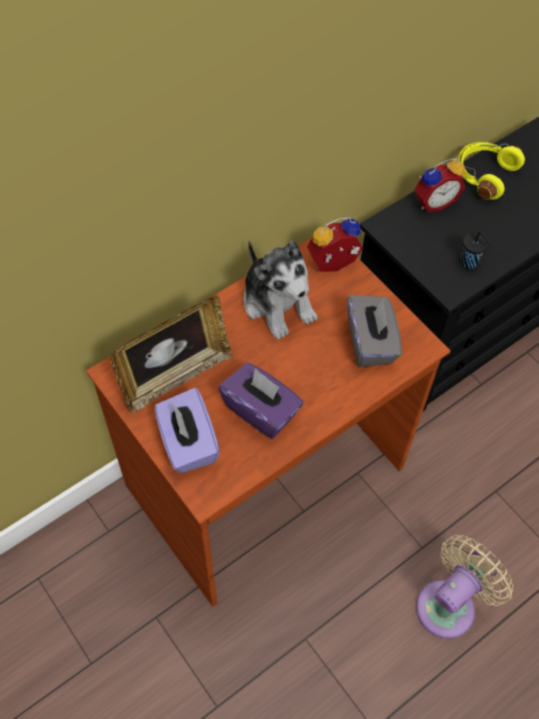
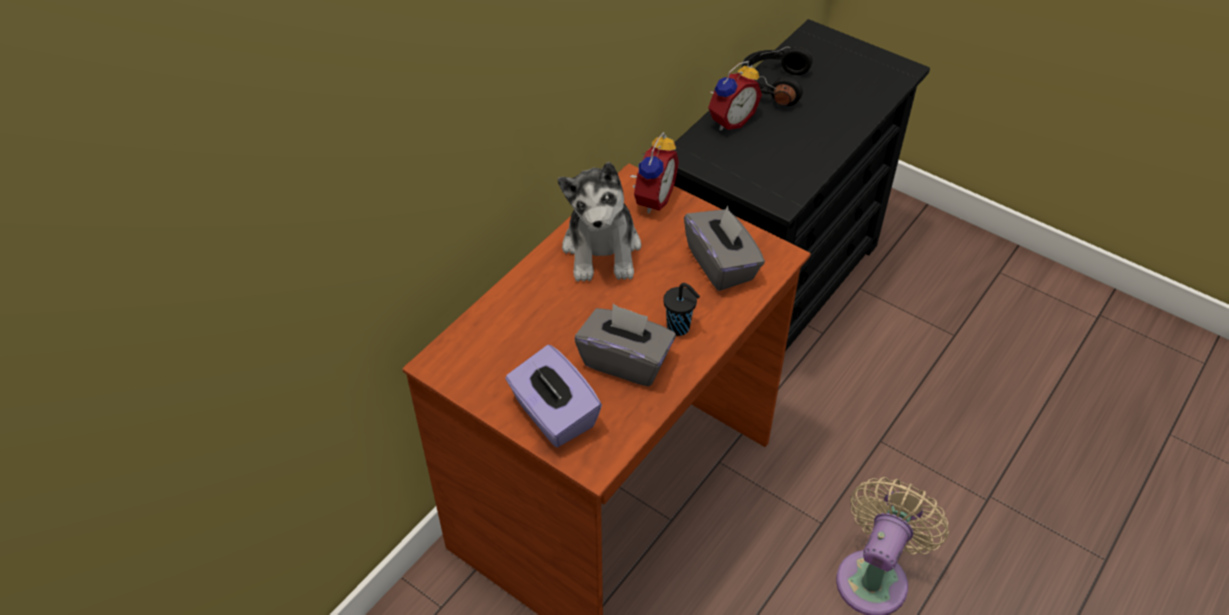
camera: 15 degrees left, 10 degrees down
picture frame [110,295,233,414] -> none
purple tissue box [219,363,303,439] -> grey tissue box [575,304,676,386]
plush toy [243,240,317,340] -> plush toy turned 45 degrees clockwise [558,162,641,282]
alarm clock [307,217,363,272] -> alarm clock turned 150 degrees clockwise [630,132,679,213]
yellow headphones [458,142,525,200] -> black headphones [742,47,813,106]
black cup [461,231,491,269] -> black cup moved to [663,283,700,336]

